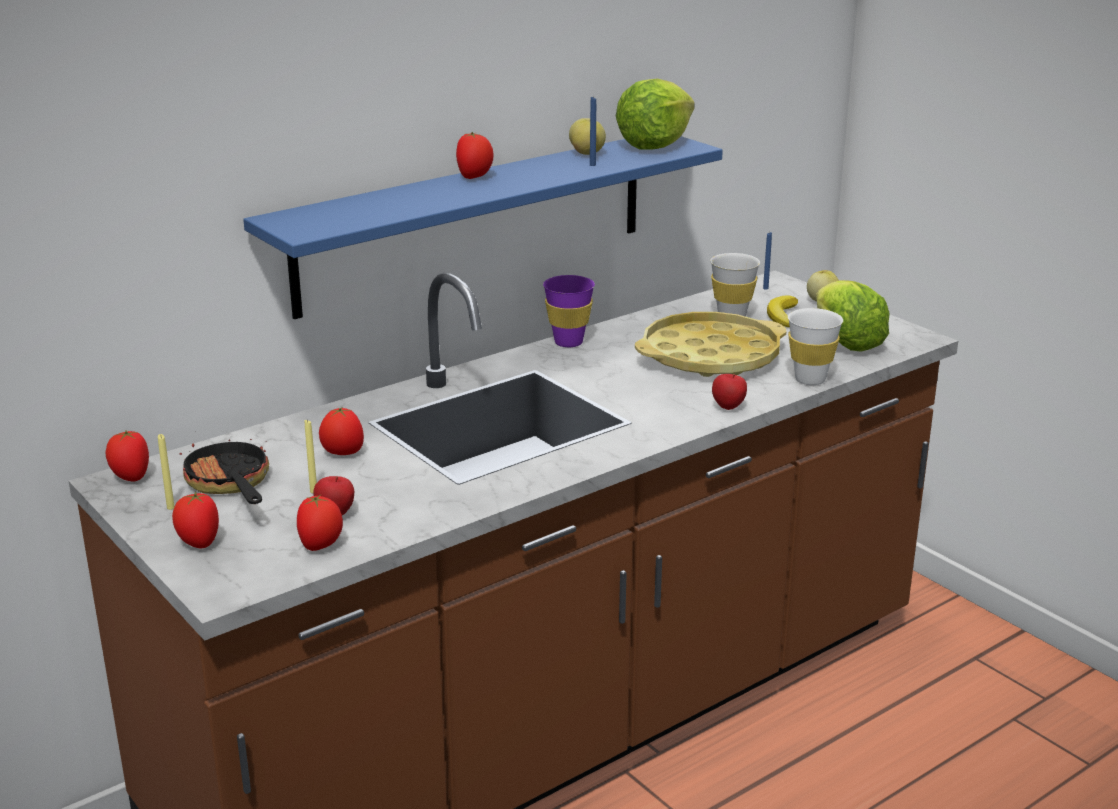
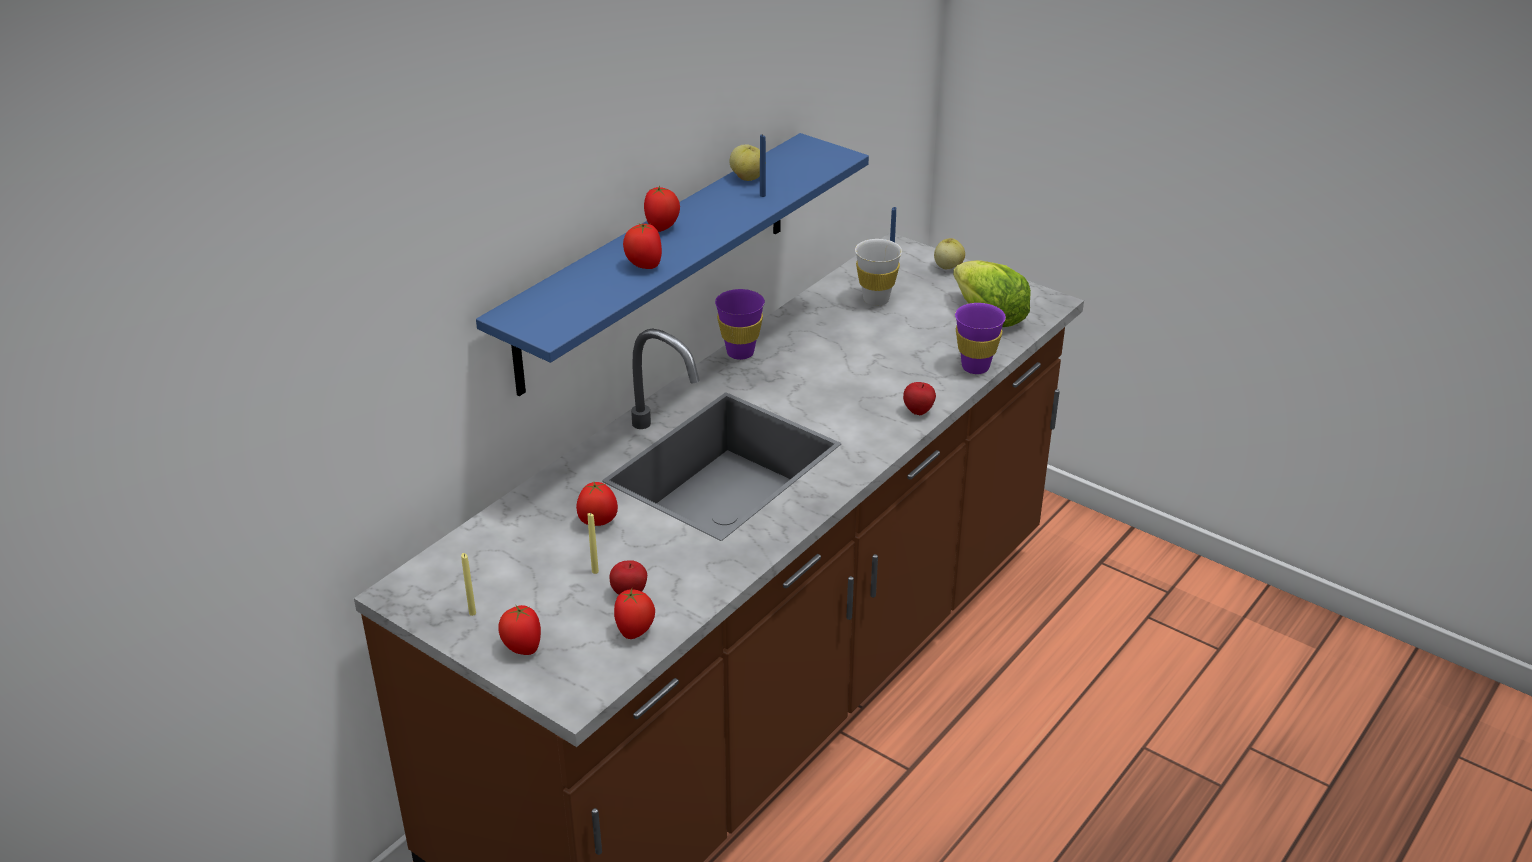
camera: 15 degrees left, 10 degrees up
tomato [106,430,149,482] -> tomato moved to [623,223,662,269]
frying pan [179,431,269,504] -> none
lettuce [616,79,695,149] -> none
yellow tray [635,312,786,377] -> none
banana [767,295,798,327] -> none
white cup [788,308,843,385] -> purple cup [955,303,1006,374]

